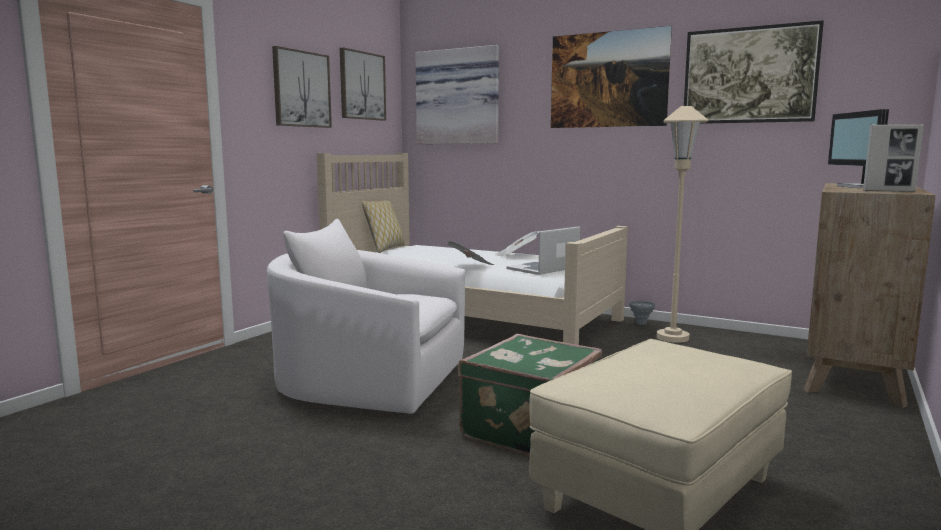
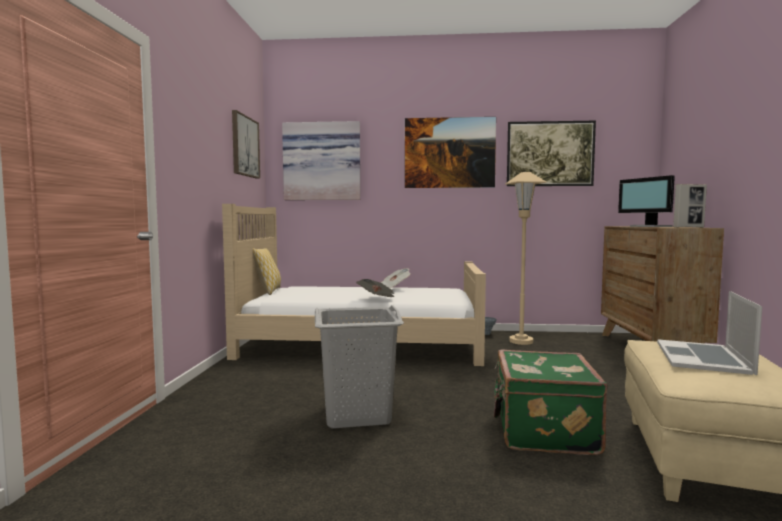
camera: 25 degrees left, 5 degrees down
white armchair [267,219,465,414] -> grey laundry basket [315,305,404,429]
picture [272,46,332,128] -> none
laptop [506,226,580,275] -> laptop moved to [657,291,762,375]

